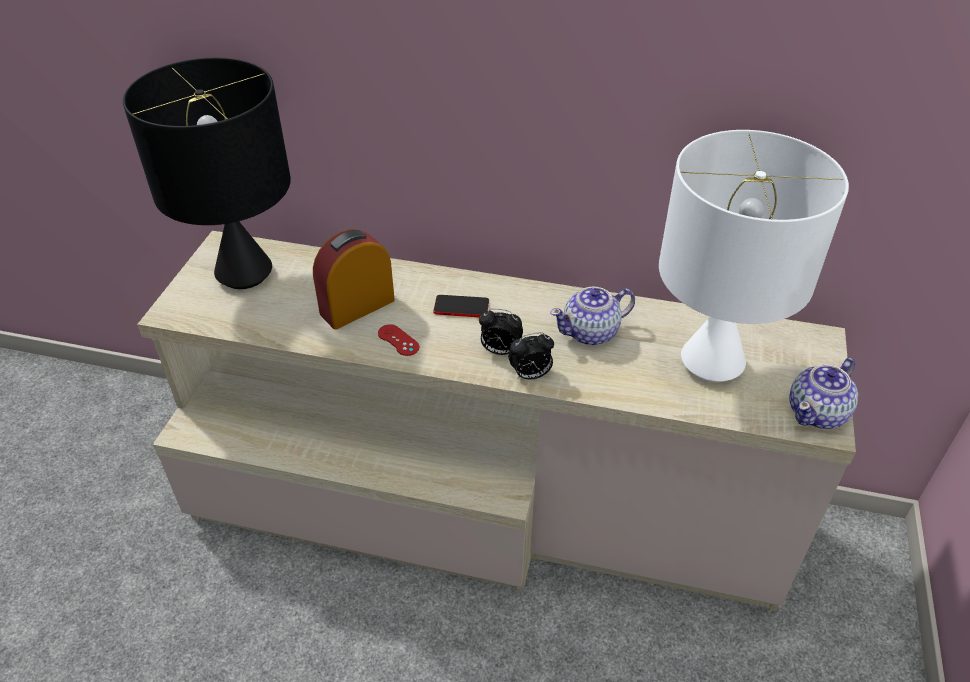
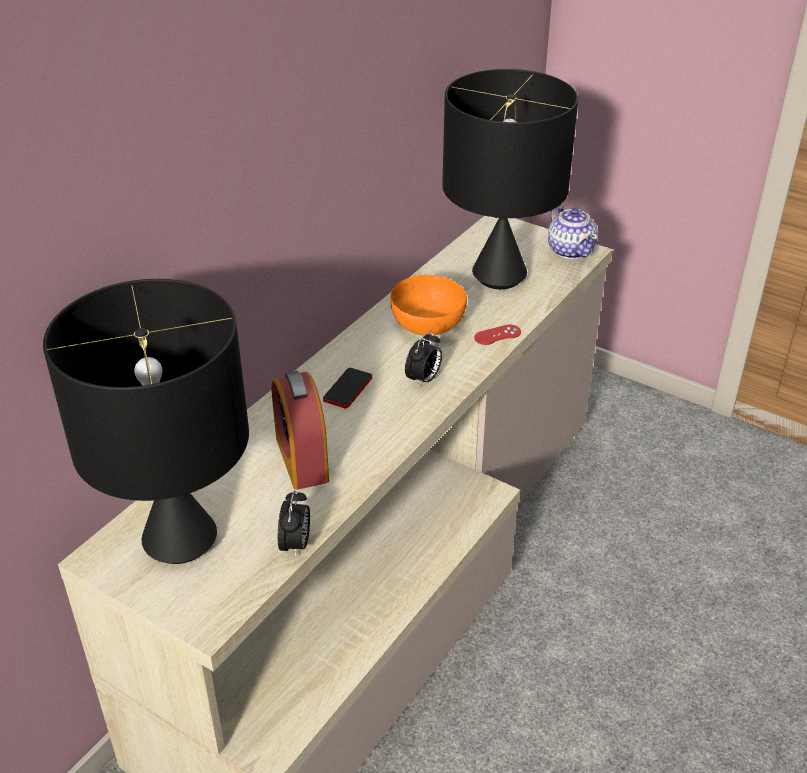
camera: 70 degrees left, 5 degrees down
red game controller [378,324,419,356] -> red game controller moved to [474,325,521,345]
alarm clock [508,332,554,380] -> alarm clock moved to [278,490,310,558]
teapot [550,287,635,345] -> orange bowl [390,275,467,335]
white table lamp [659,130,849,382] -> black table lamp [442,69,578,289]

